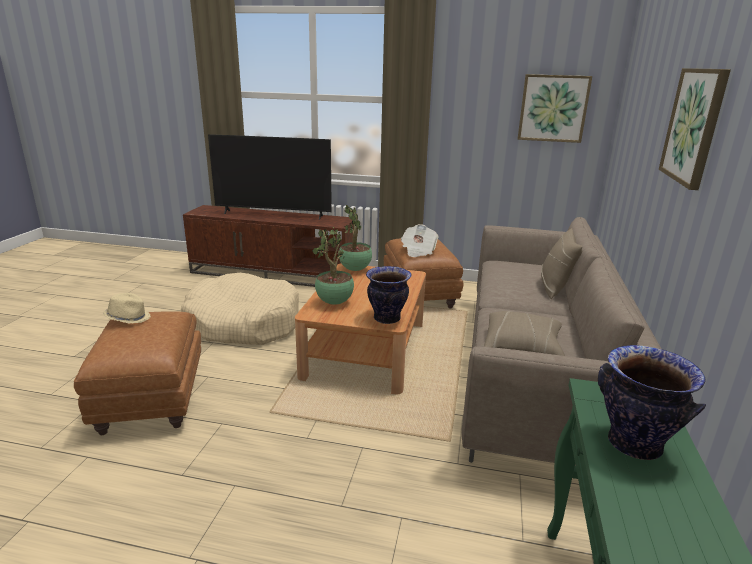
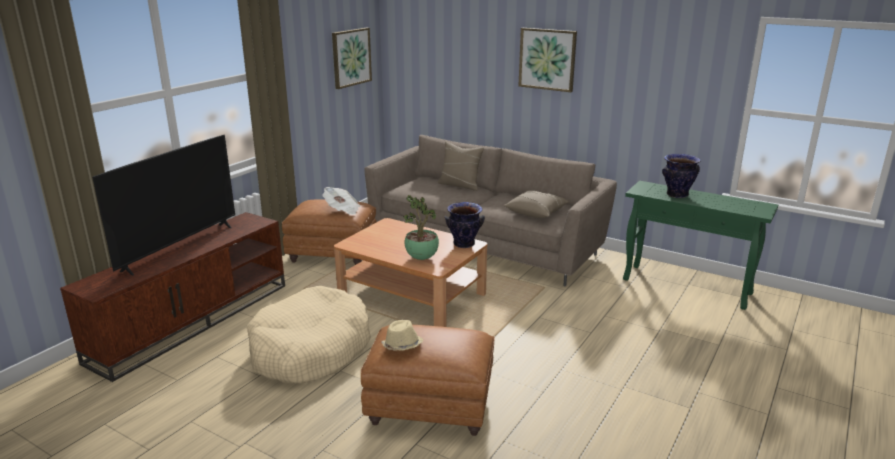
camera: 70 degrees left, 0 degrees up
potted plant [339,205,372,271] -> none

